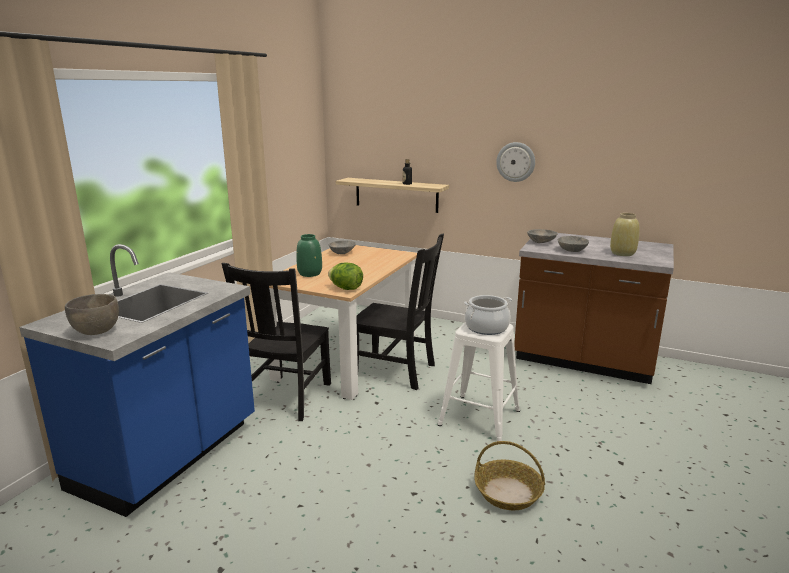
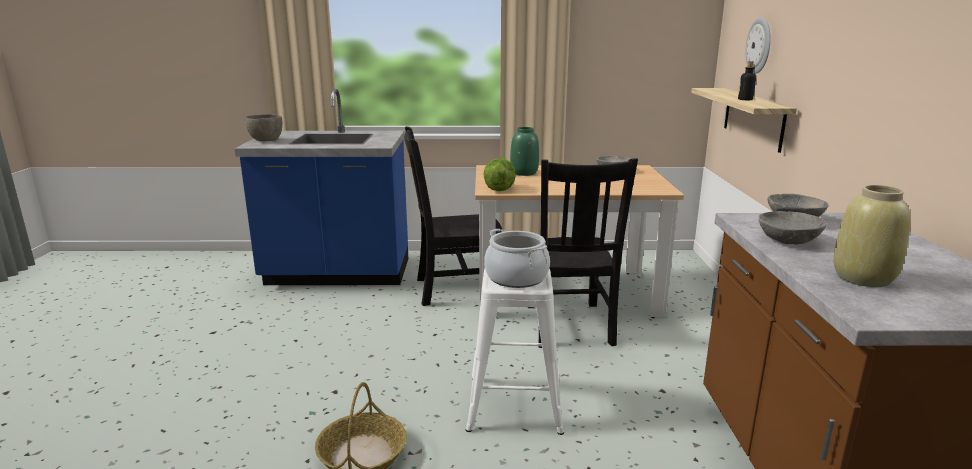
camera: 65 degrees right, 0 degrees up
wall clock [496,142,535,182] -> wall clock moved to [746,17,771,74]

